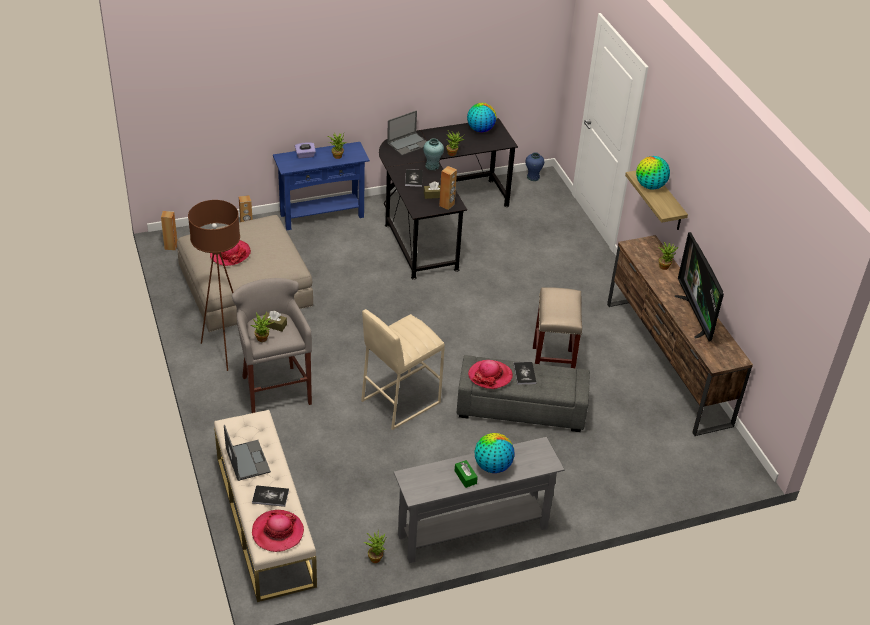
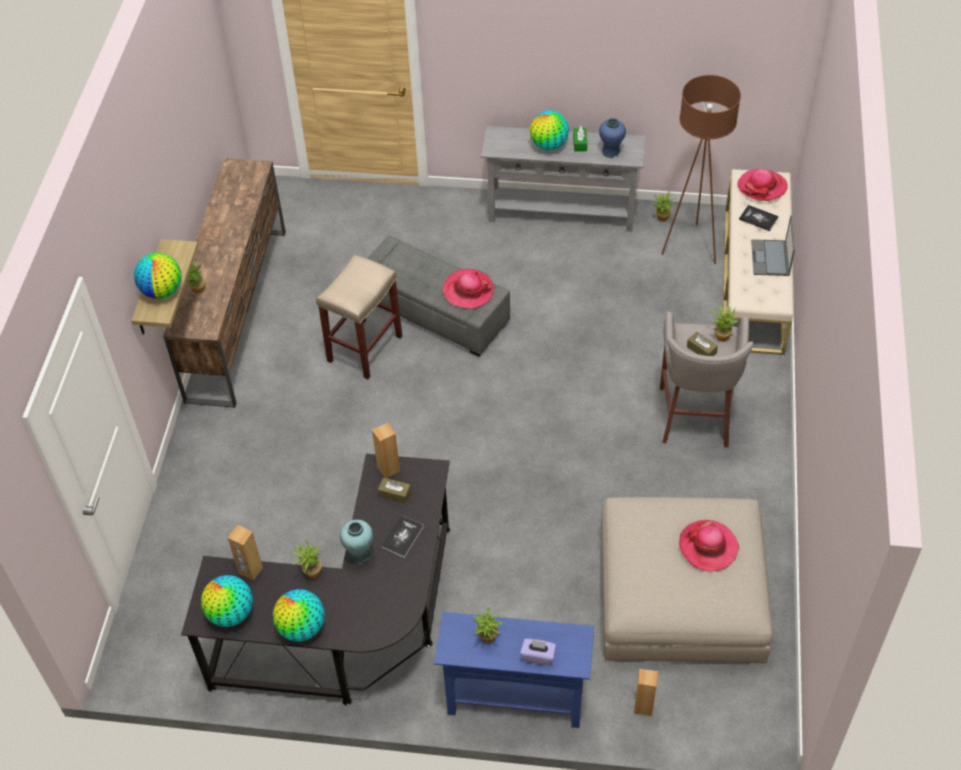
camera: 150 degrees left, 10 degrees up
brown speaker [161,211,177,250] -> brown speaker moved to [228,524,263,581]
brown floor lamp [188,200,240,371] -> brown floor lamp moved to [662,75,741,264]
beige stool [361,309,445,430] -> none
laptop [387,110,427,156] -> none
book [514,362,536,385] -> none
blue vase [526,152,544,181] -> blue vase moved to [599,118,626,158]
television [675,232,724,341] -> none
none -> globe [273,589,325,642]

